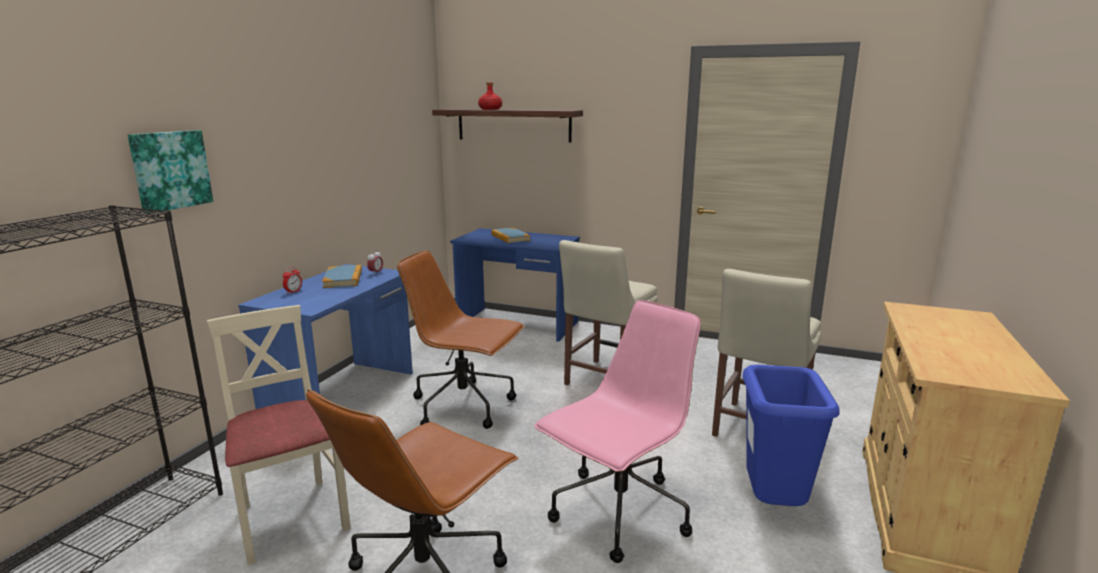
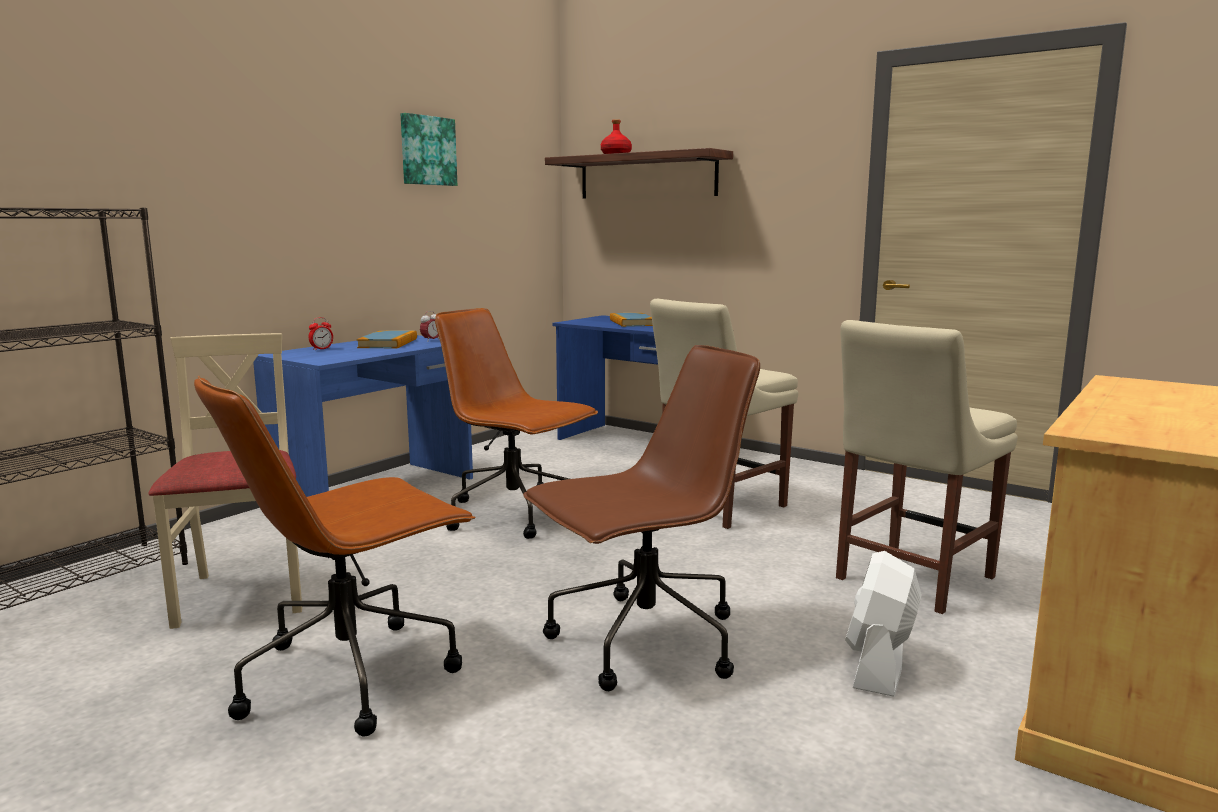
camera: 15 degrees right, 5 degrees down
picture [128,130,213,214] -> picture moved to [401,113,457,186]
pink office chair [534,300,701,563] -> brown office chair [523,345,760,691]
blue trash can [742,365,840,506] -> white fan [845,551,921,697]

